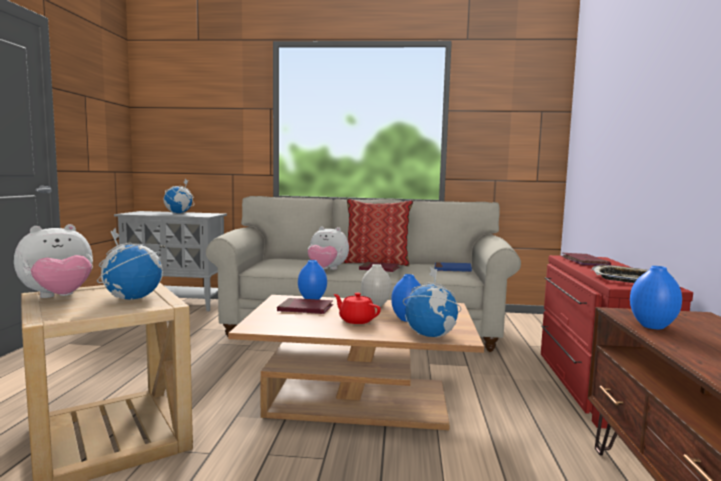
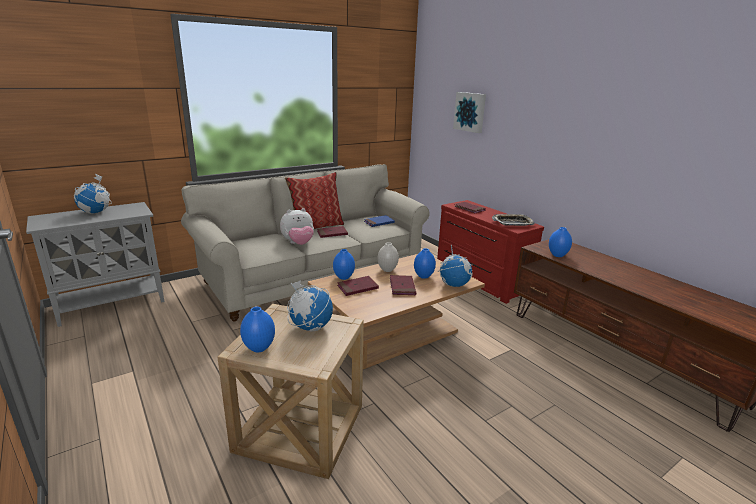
camera: 40 degrees left, 15 degrees up
plush toy [14,224,93,298] -> blue vase [240,307,275,352]
red teapot [333,293,381,324] -> red book [390,275,416,295]
none -> picture [453,92,486,133]

